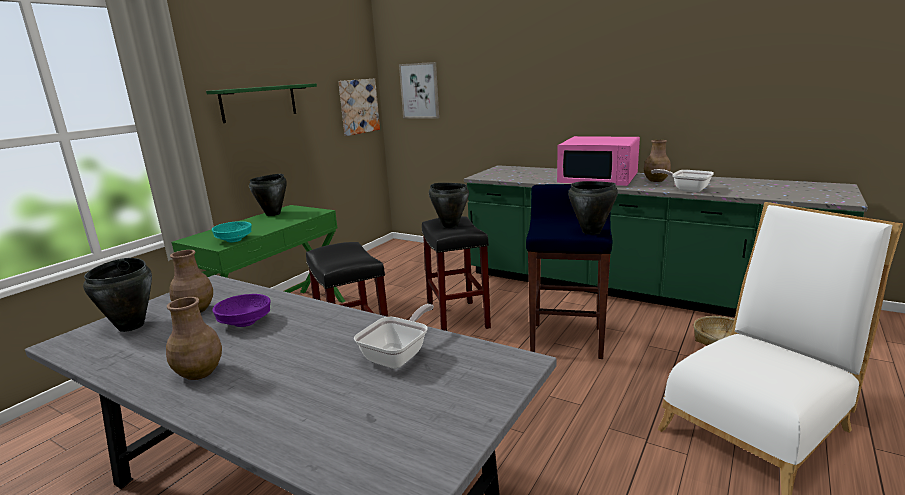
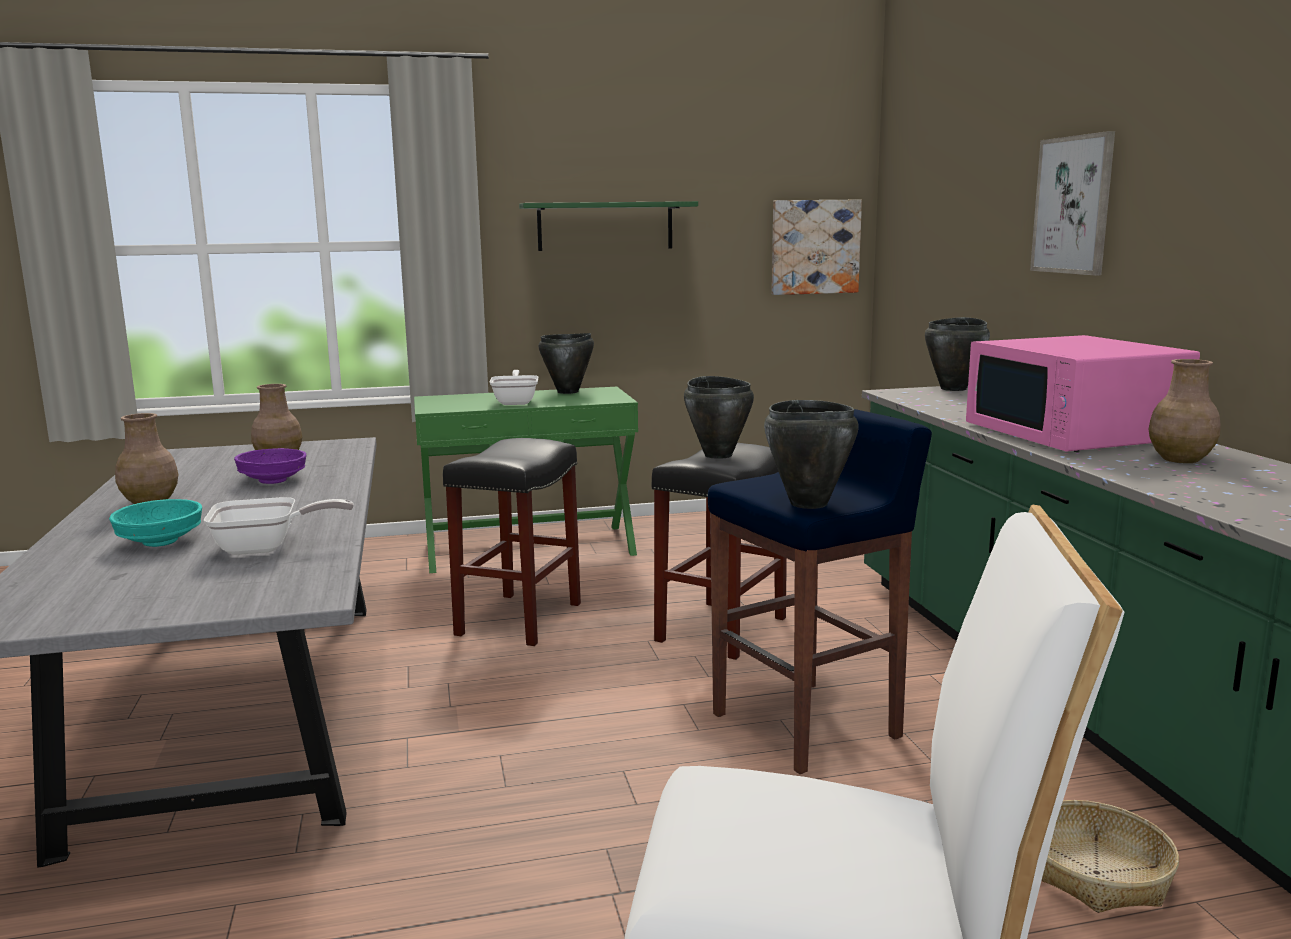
camera: 45 degrees right, 5 degrees down
black cooking pot [83,258,152,332] -> black cooking pot moved to [925,317,990,391]
turquoise bowl [211,221,252,242] -> turquoise bowl moved to [109,499,202,547]
picture [399,62,439,118] -> picture moved to [1030,131,1115,275]
frying pan [651,169,714,192] -> frying pan moved to [490,370,538,405]

